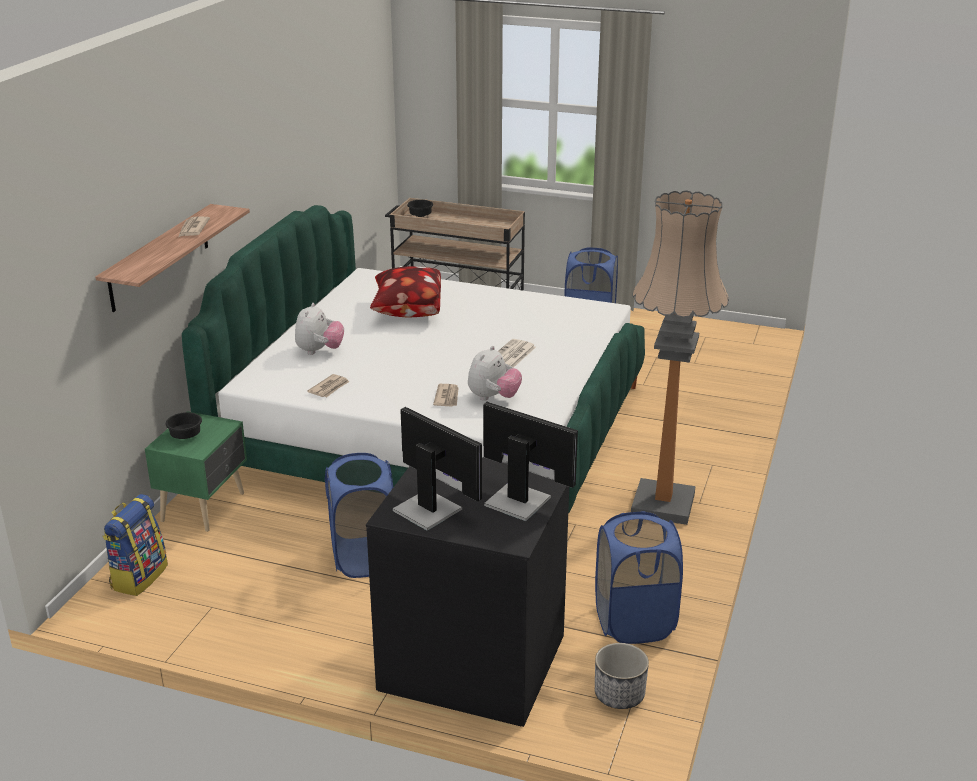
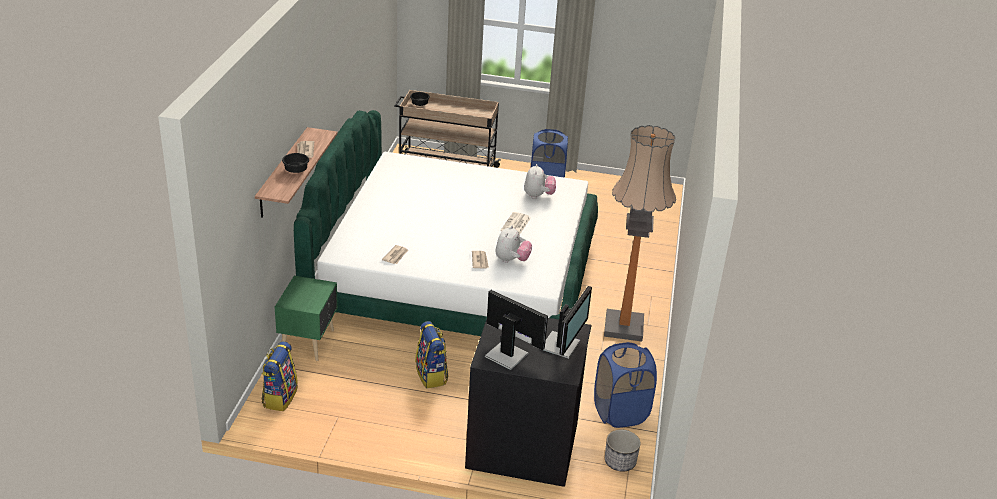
camera: 10 degrees left, 5 degrees up
black bowl [166,412,202,439] -> black bowl moved to [282,153,309,173]
plush toy [295,303,344,355] -> plush toy moved to [524,164,556,199]
blue laundry basket [325,453,393,578] -> backpack [415,321,449,388]
pillow [370,266,441,318] -> none
monitor [483,402,578,521] -> monitor turned 90 degrees clockwise [544,286,592,359]

